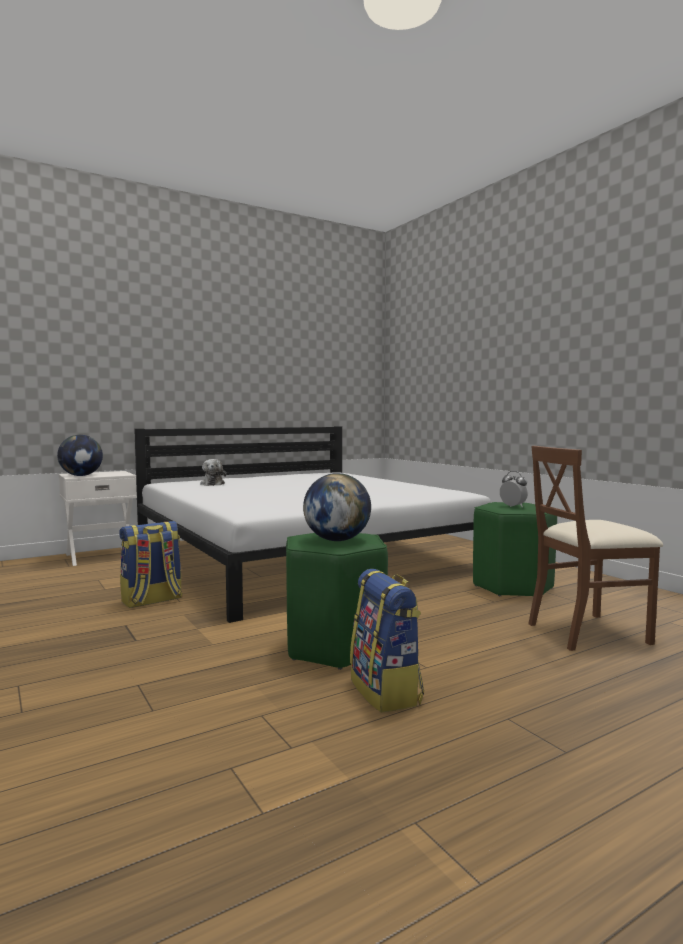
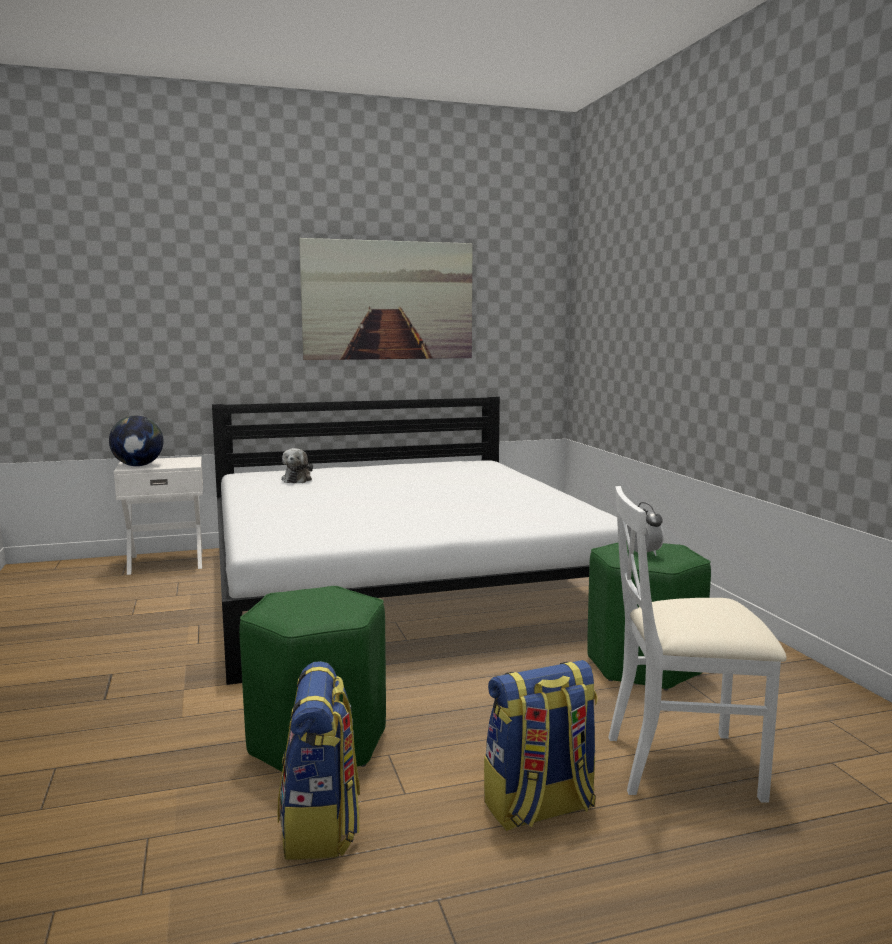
camera: 15 degrees right, 5 degrees up
backpack [119,521,183,608] -> backpack moved to [484,660,598,831]
globe [303,473,371,541] -> none
brown chair [528,446,663,651] -> white chair [608,486,787,802]
none -> picture [299,238,472,360]

